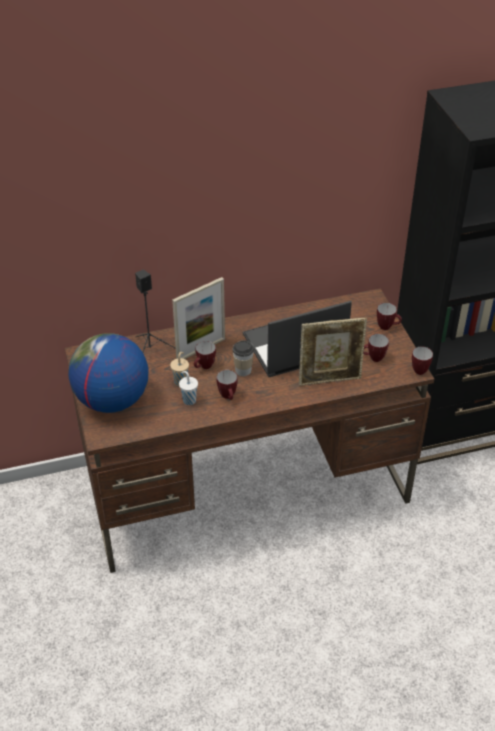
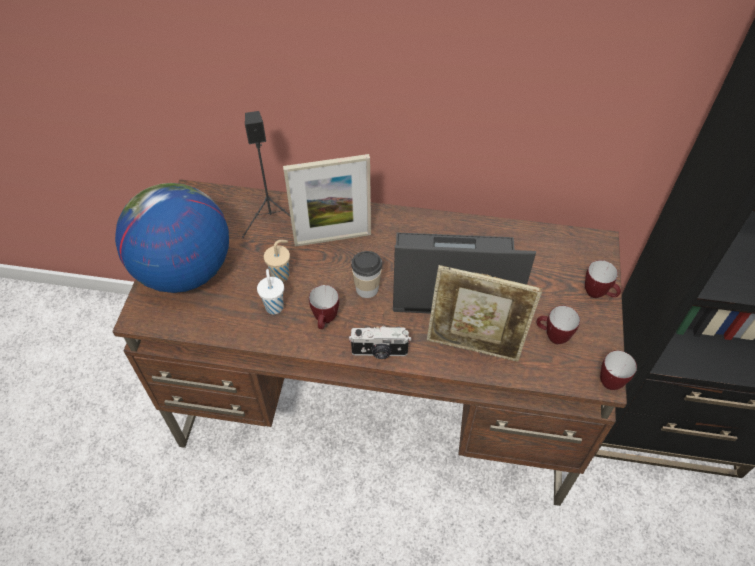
camera: 25 degrees right, 10 degrees up
mug [194,341,216,369] -> none
none -> camera [349,326,411,359]

